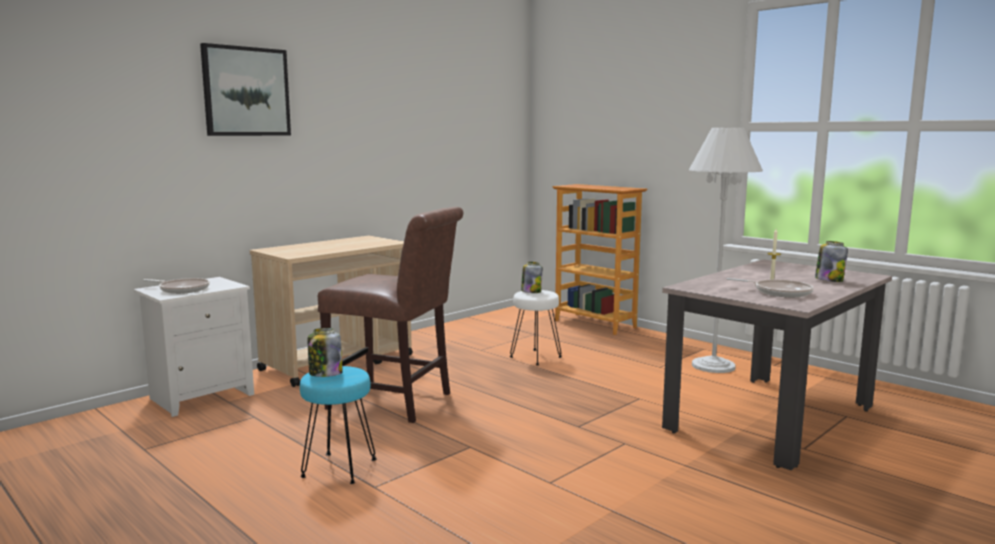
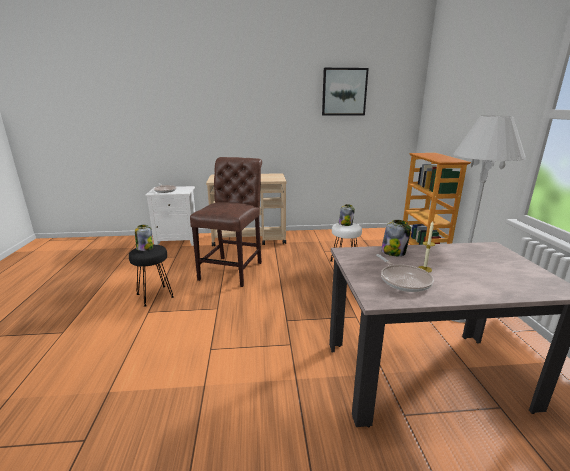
camera: 40 degrees right, 10 degrees up
picture [200,43,291,136] -> picture moved to [322,68,369,116]
turquoise stool [300,366,377,484] -> black stool [129,245,174,307]
brown chair [318,207,463,423] -> brown chair turned 135 degrees counterclockwise [190,157,262,287]
jar [815,241,848,282] -> jar moved to [381,220,411,256]

